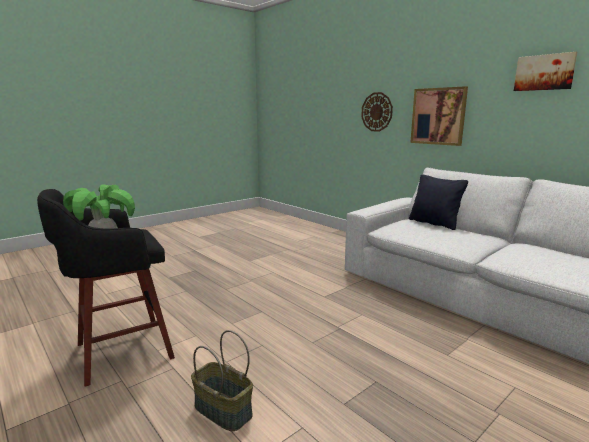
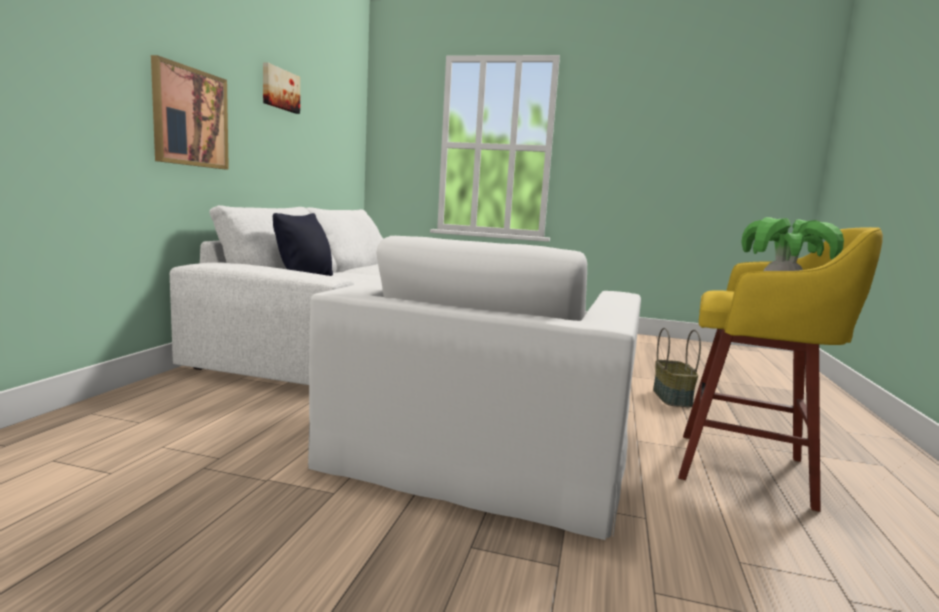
camera: 125 degrees left, 5 degrees down
black stool [37,189,175,387] -> yellow stool [678,227,883,512]
wall clock [361,92,393,132] -> none
none -> white armchair [308,236,641,540]

